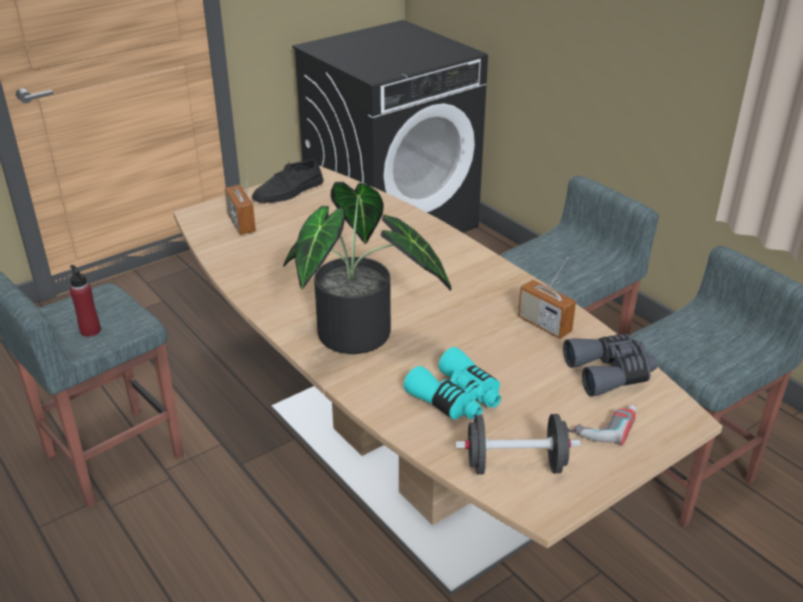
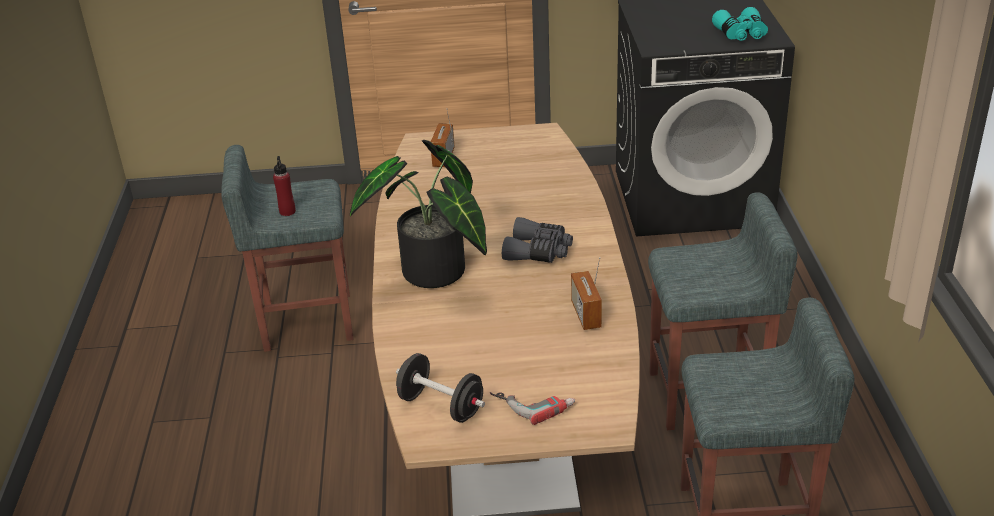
camera: 35 degrees right, 0 degrees up
black shoe [252,159,323,203] -> none
turquoise binoculars [403,347,501,419] -> turquoise binoculars moved to [712,7,768,41]
grey binoculars [563,334,657,397] -> grey binoculars moved to [502,217,573,263]

